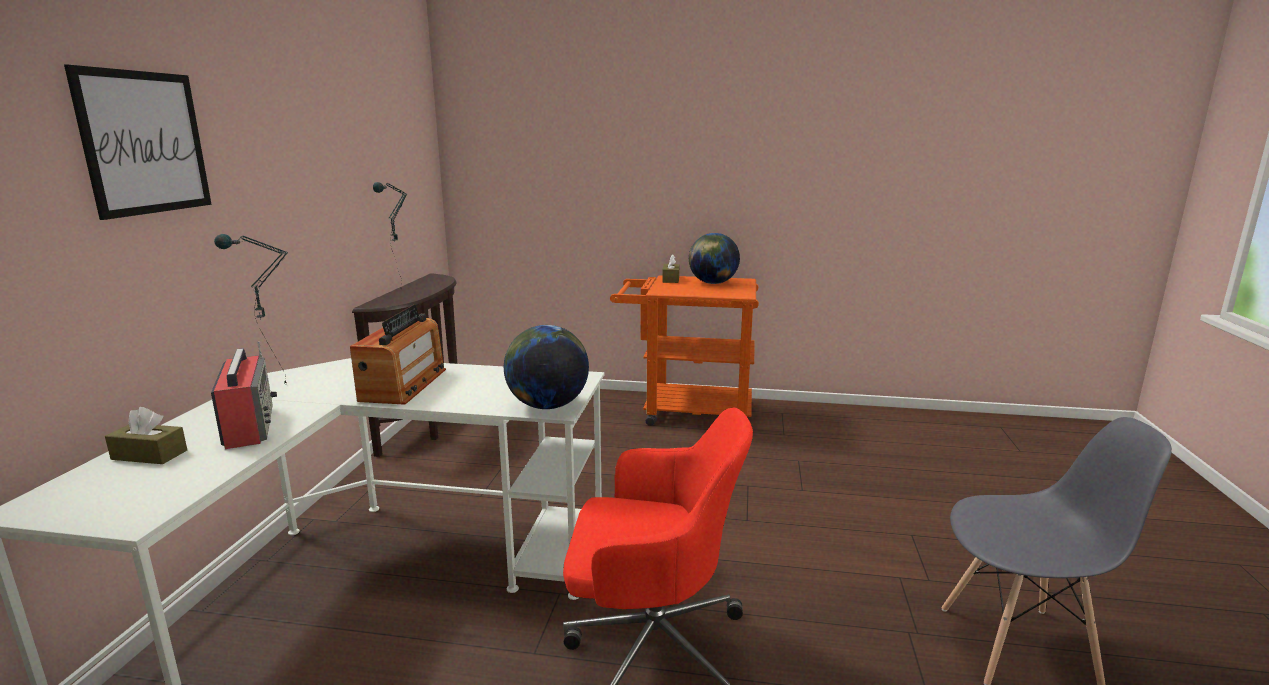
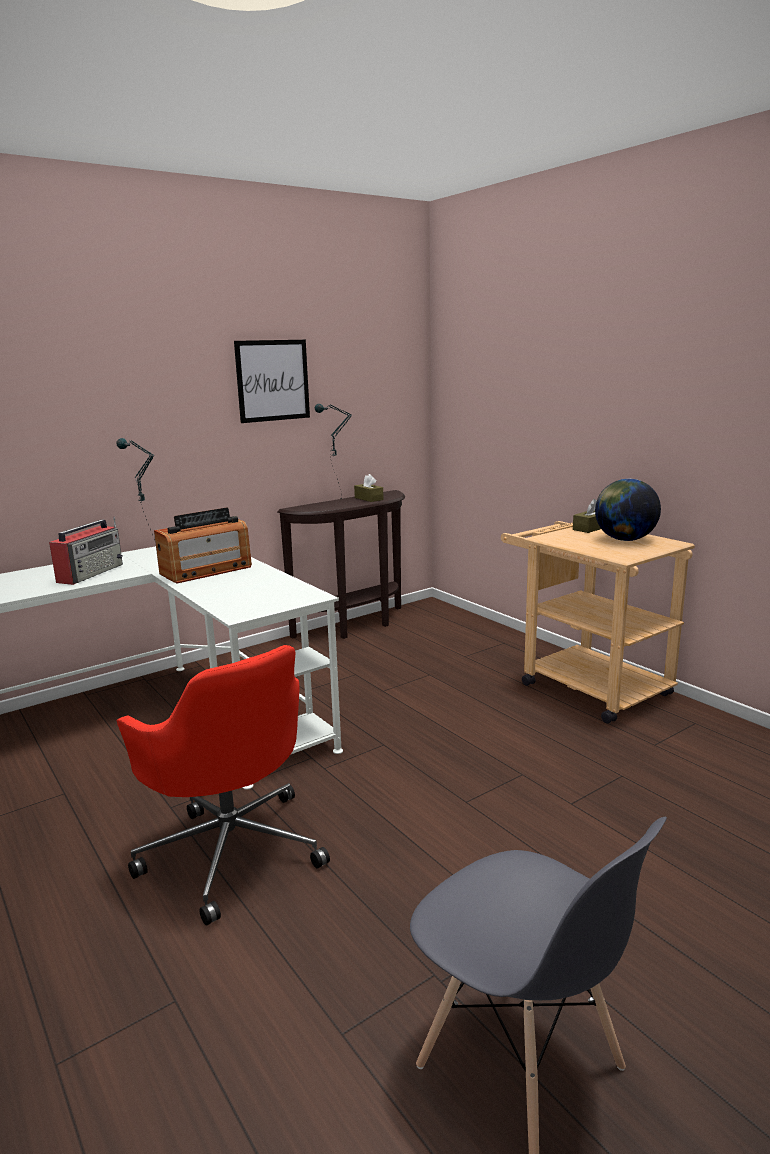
camera: 45 degrees right, 0 degrees up
picture [64,65,212,220] -> picture moved to [234,340,310,423]
brown tissue box [105,407,187,464] -> brown tissue box moved to [354,474,384,502]
globe [504,325,589,409] -> none
orange cart [610,275,759,426] -> beige cart [501,521,695,724]

